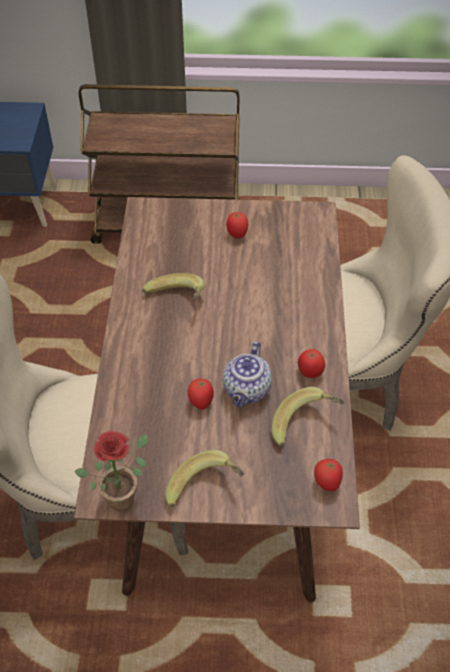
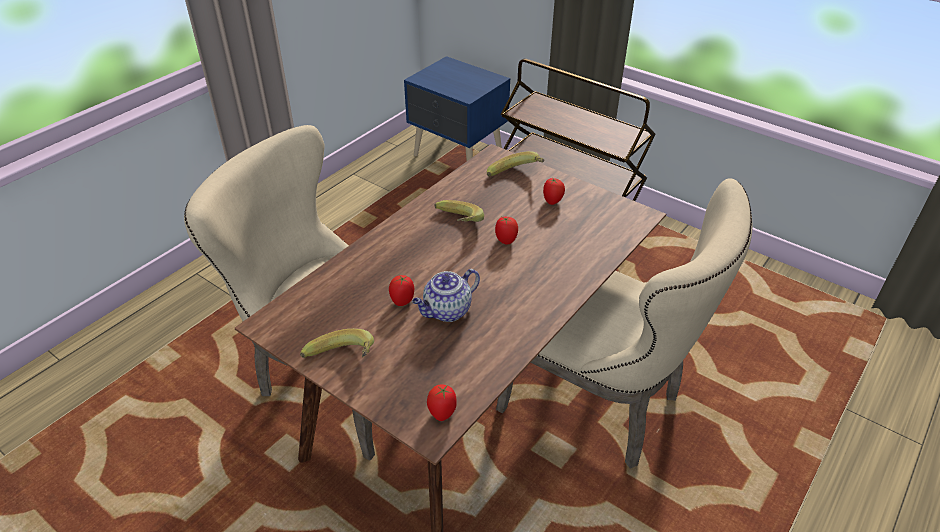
camera: 35 degrees right, 10 degrees down
potted plant [75,431,148,511] -> none
banana [272,387,344,447] -> banana moved to [487,151,545,176]
tomato [298,349,325,378] -> tomato moved to [495,217,518,245]

